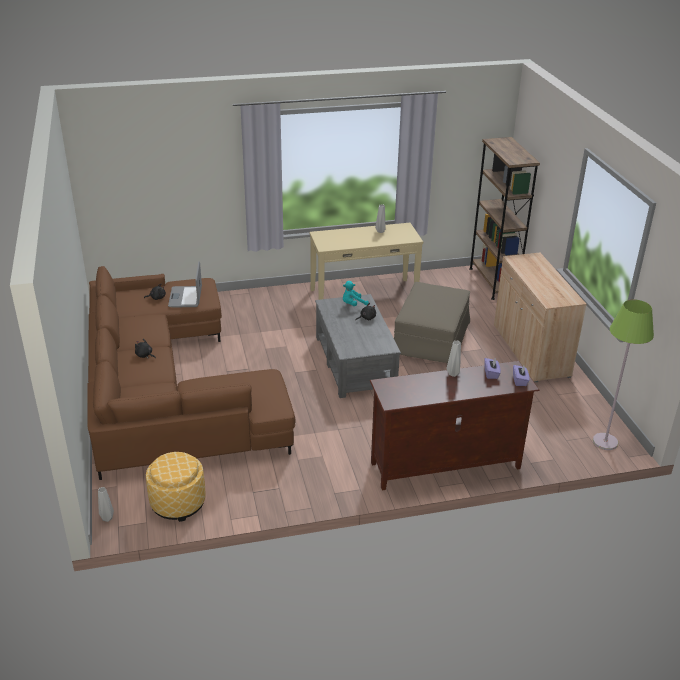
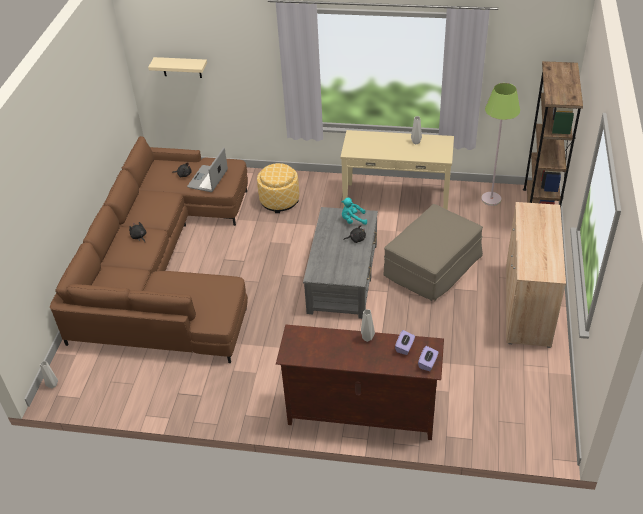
camera: 25 degrees right, 10 degrees up
ottoman [146,452,206,522] -> ottoman moved to [257,163,299,213]
green floor lamp [593,299,654,450] -> green floor lamp moved to [481,83,520,206]
none -> beige shelf [148,57,207,78]

